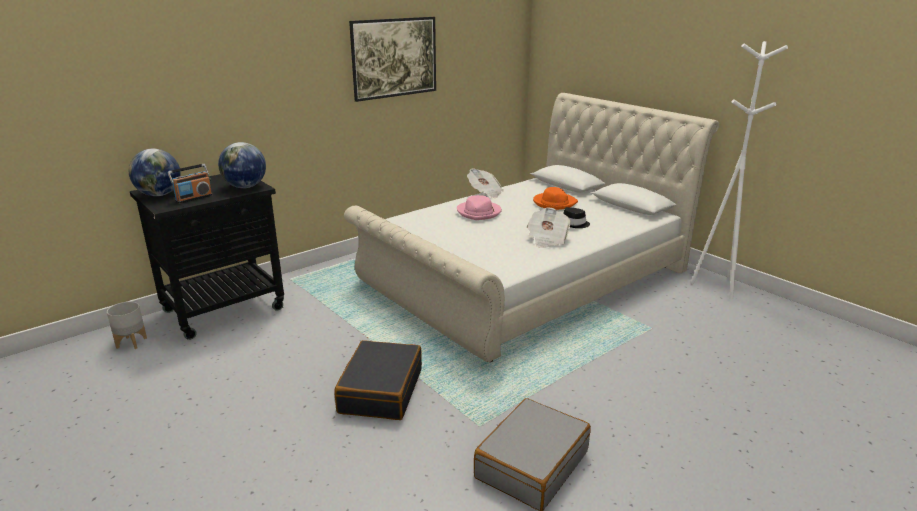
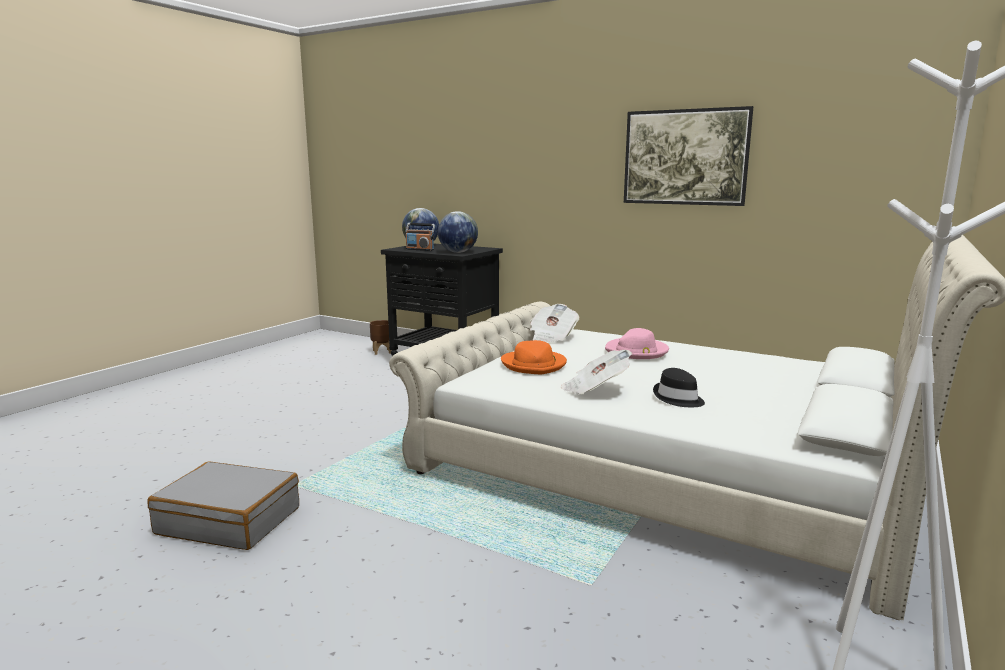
camera: 70 degrees right, 10 degrees down
grey planter [107,301,147,349] -> brown planter [370,320,391,355]
black suitcase [334,340,422,420] -> none
newspaper [467,169,504,198] -> newspaper moved to [530,304,580,342]
orange hat [533,187,578,210] -> orange hat moved to [501,340,567,374]

